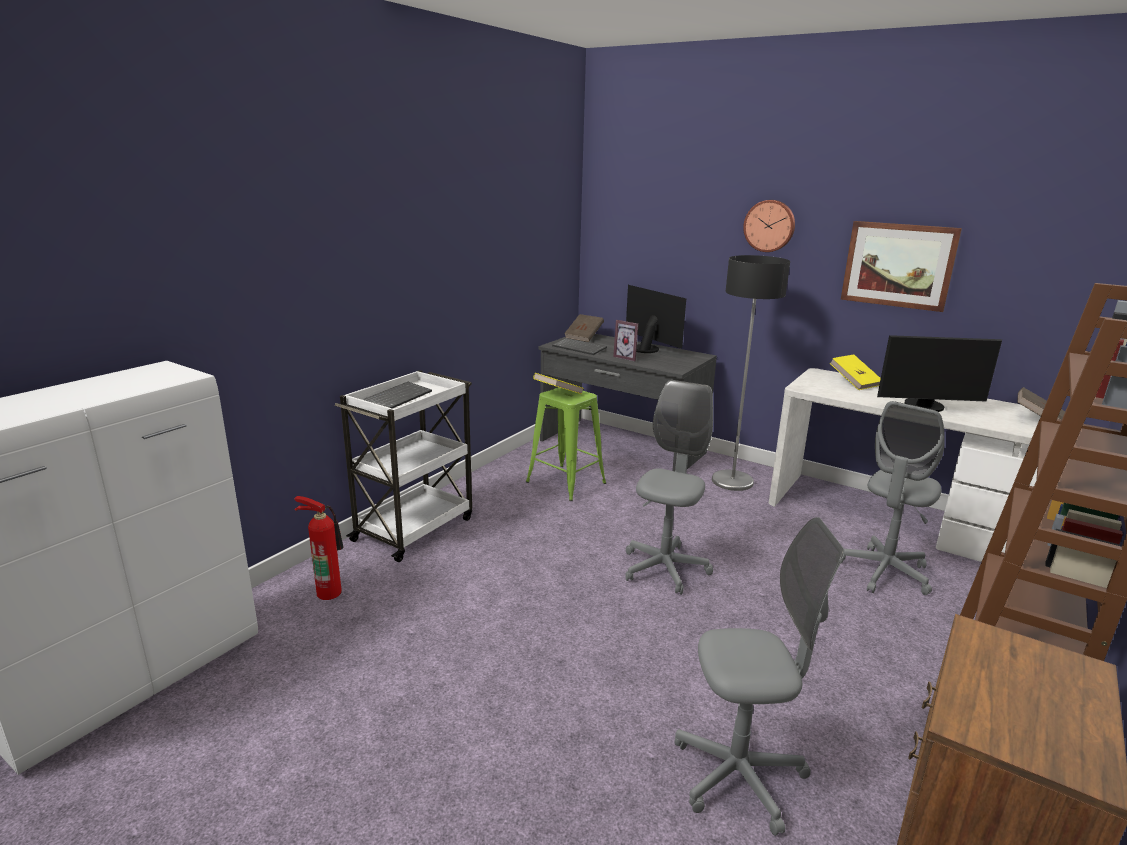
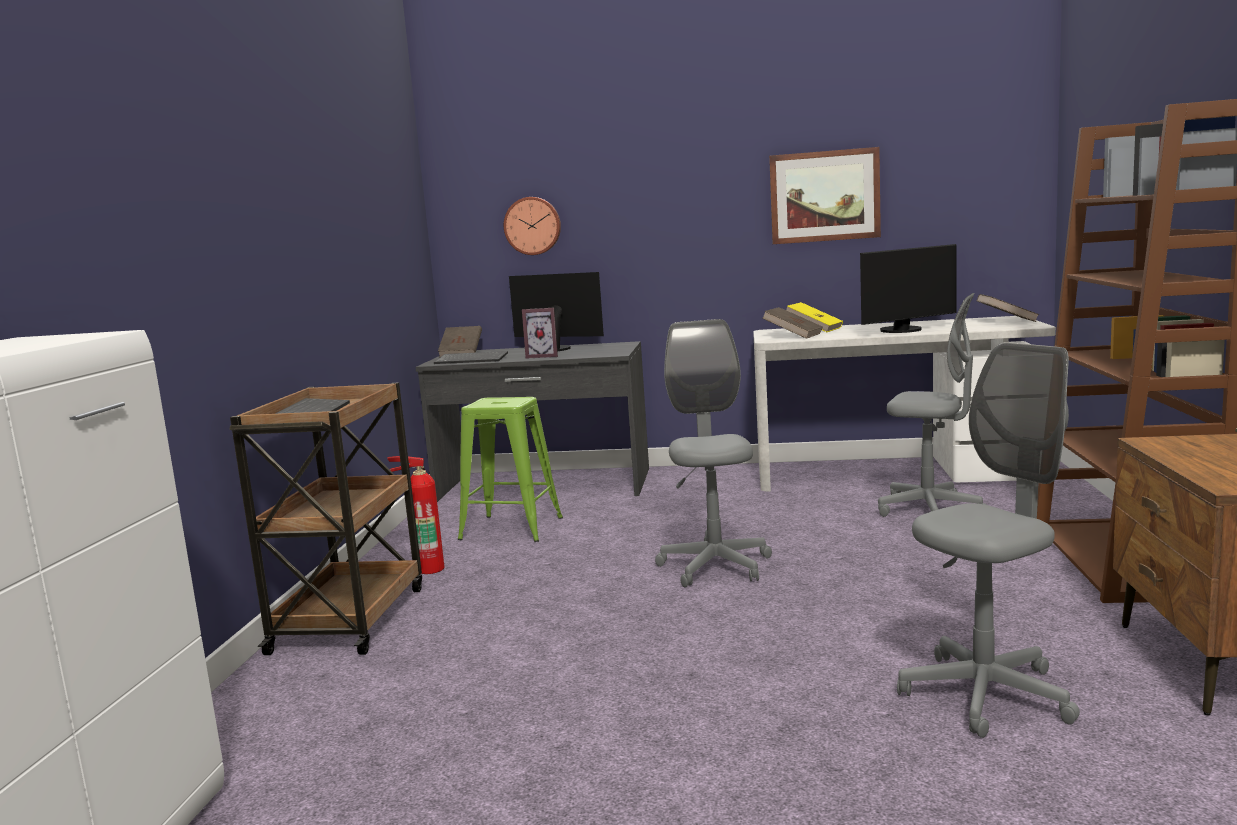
camera: 25 degrees left, 10 degrees down
fire extinguisher [294,496,344,600] -> fire extinguisher moved to [387,456,444,574]
white cart [335,370,472,562] -> brown cart [230,382,422,655]
yellow book [533,373,584,394] -> none
floor lamp [712,255,790,491] -> none
wall clock [743,200,795,252] -> wall clock moved to [504,197,561,255]
grey office chair [840,401,945,595] -> grey office chair turned 75 degrees counterclockwise [878,293,987,517]
none -> brown book [762,307,823,339]

